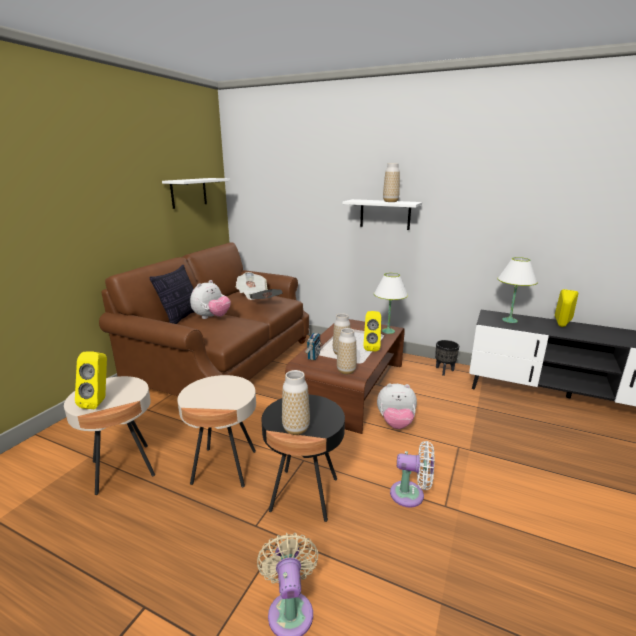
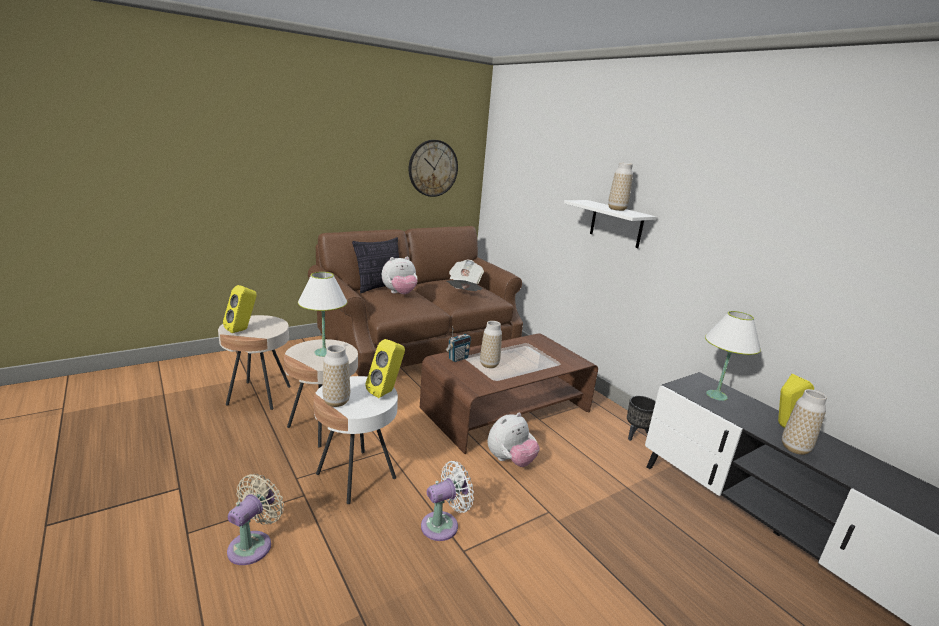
camera: 30 degrees right, 0 degrees up
white shelf [162,178,230,209] -> wall clock [409,140,458,197]
black side table [262,395,345,522] -> white side table [314,376,398,504]
vase [337,328,357,375] -> vase moved to [782,389,827,455]
yellow speaker [363,311,381,351] -> yellow speaker moved to [365,339,405,398]
white table lamp [374,273,408,334] -> white table lamp moved to [298,272,347,357]
plush toy [377,383,417,429] -> plush toy turned 75 degrees counterclockwise [487,413,540,467]
white fan [390,441,434,508] -> white fan turned 75 degrees counterclockwise [421,461,474,541]

